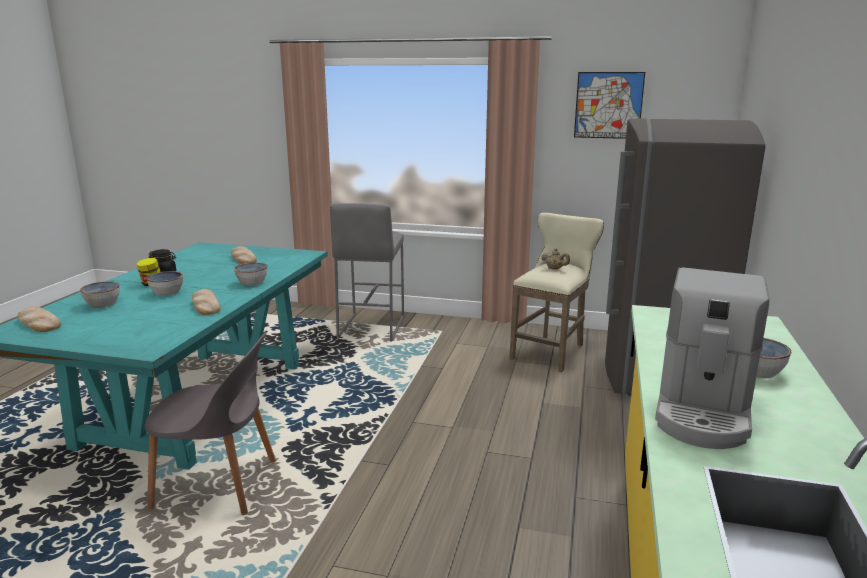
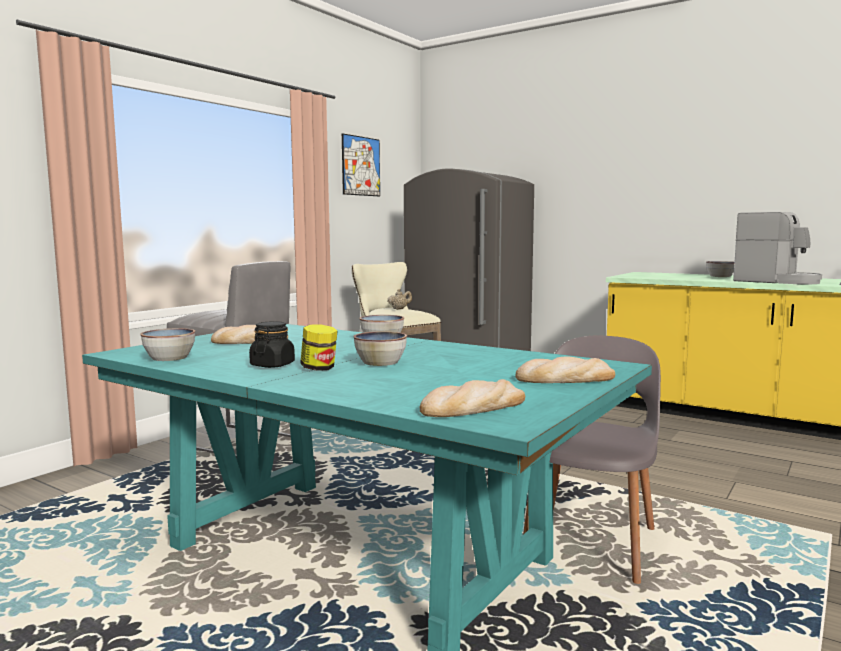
camera: 70 degrees left, 10 degrees down
bowl [80,281,120,308] -> bowl moved to [140,328,195,361]
bread [192,289,221,315] -> bread moved to [515,356,615,383]

